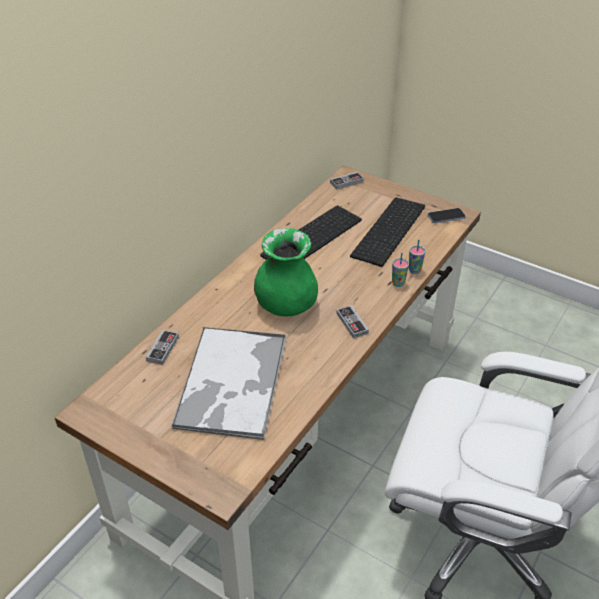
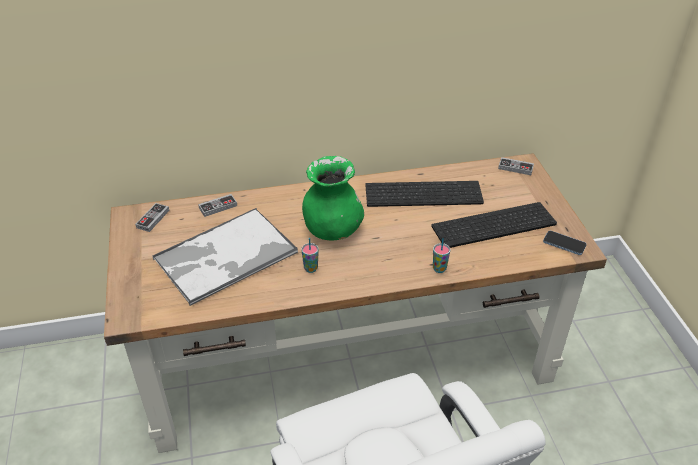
camera: 45 degrees right, 0 degrees up
game controller [336,305,369,338] -> game controller moved to [135,203,170,232]
cup [409,239,425,274] -> cup moved to [301,238,319,273]

